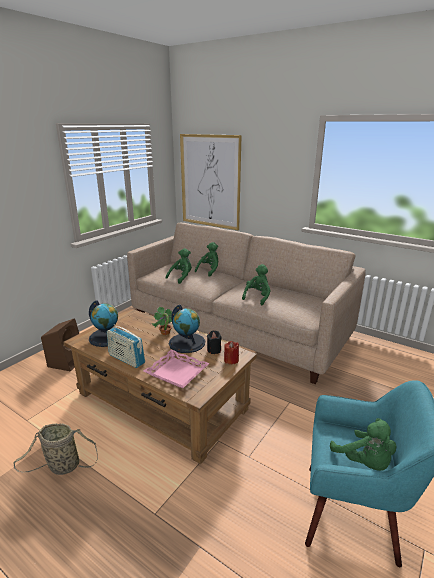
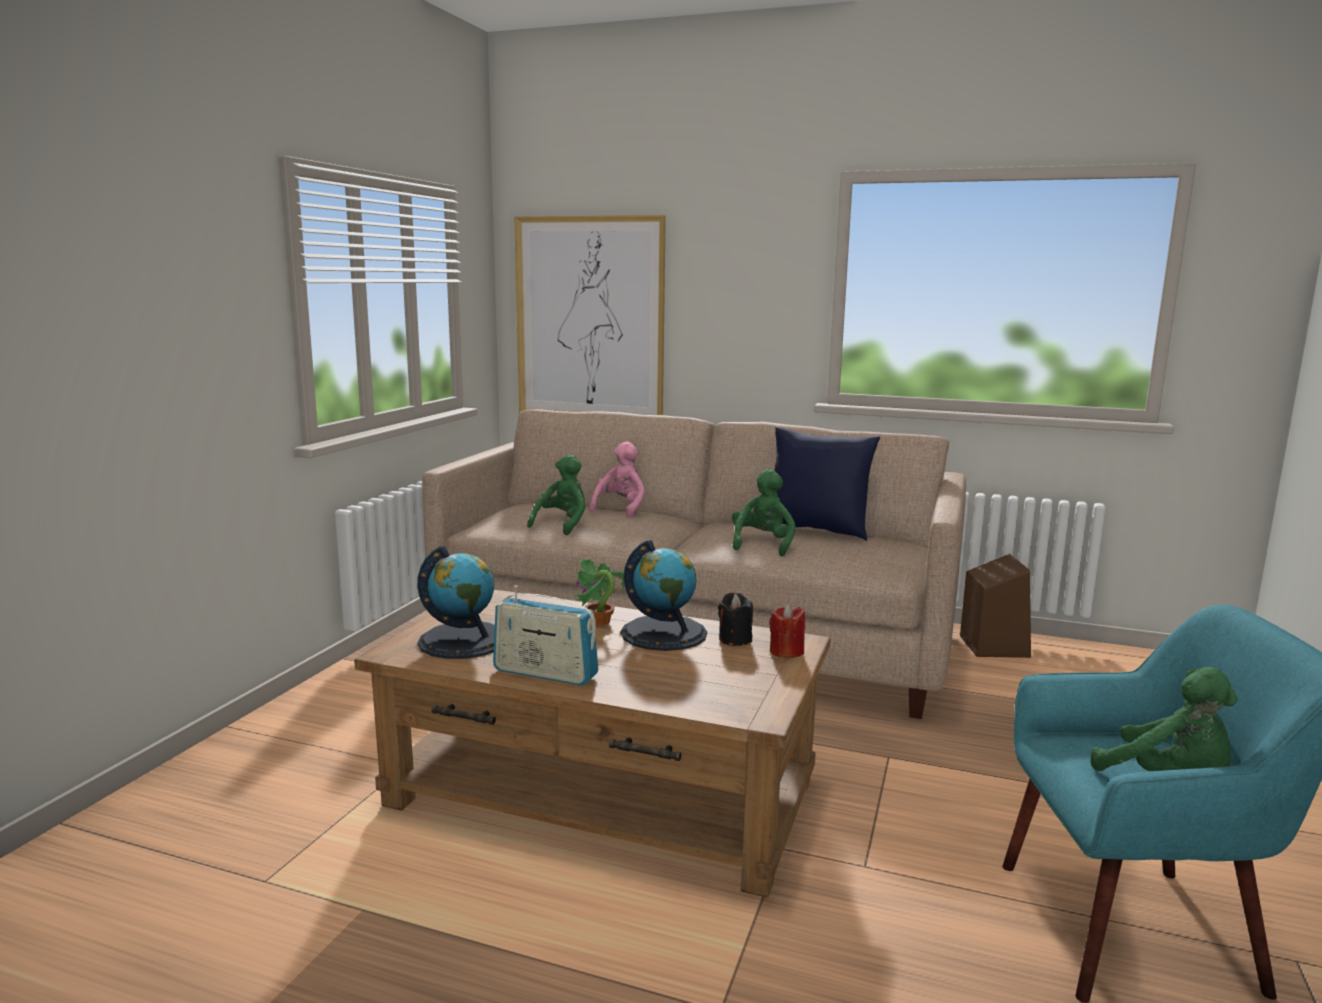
camera: 15 degrees left, 10 degrees down
basket [14,423,98,475] -> none
brown speaker [41,318,79,371] -> brown speaker moved to [960,554,1031,658]
pink tray [144,349,210,388] -> none
green plush toy [195,242,218,277] -> pink plush toy [589,441,645,518]
none -> blue pillow [774,427,880,541]

